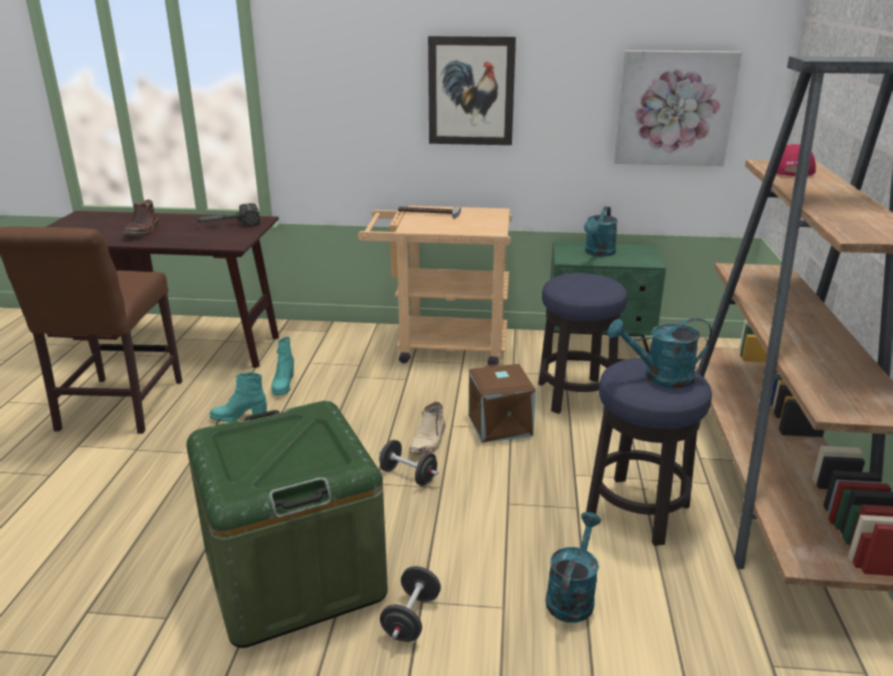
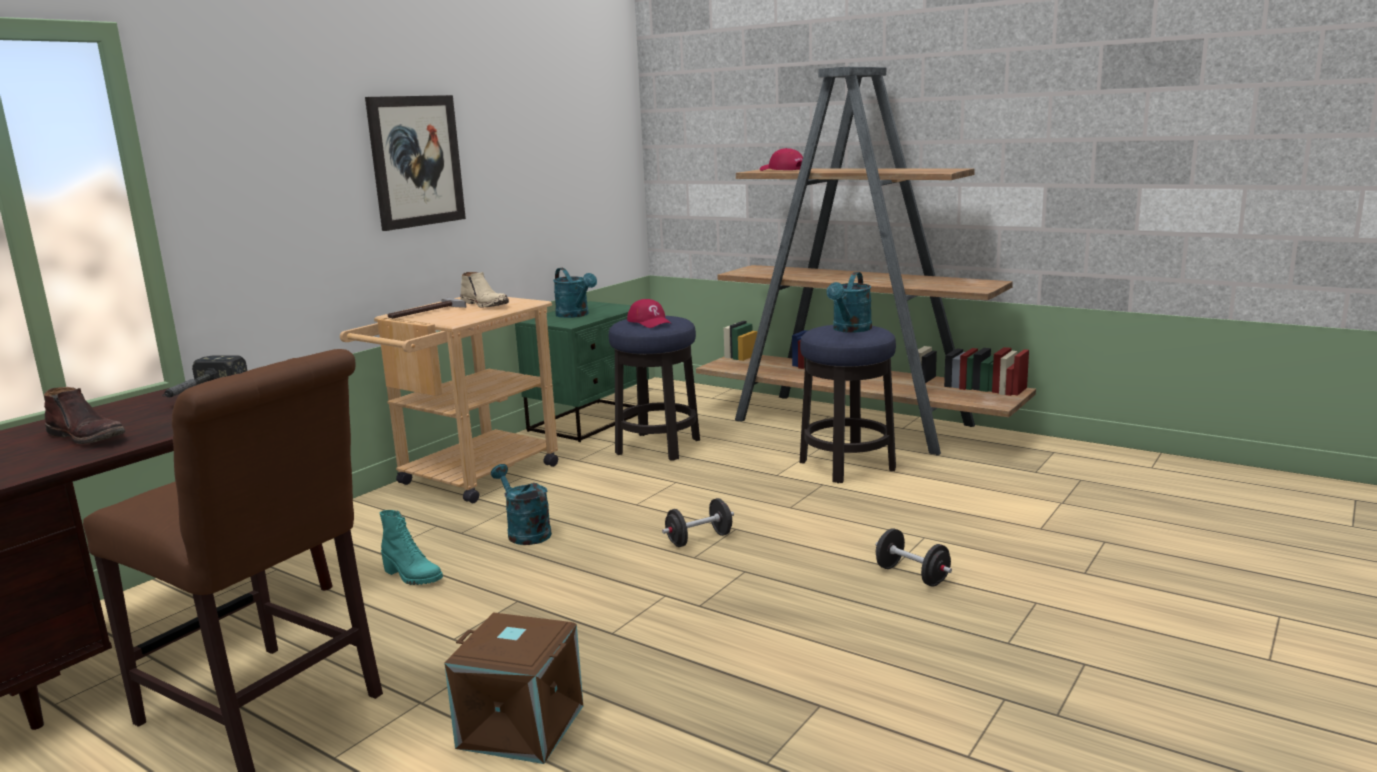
camera: 60 degrees left, 10 degrees down
green storage box [186,401,388,648] -> none
turquoise boot [210,372,267,422] -> none
beige boot [409,402,445,455] -> beige boot moved to [460,272,509,307]
brown storage box [468,364,536,443] -> brown storage box moved to [444,612,583,764]
turquoise watering can [546,512,601,622] -> turquoise watering can moved to [491,464,552,545]
picture [614,50,742,166] -> none
none -> red cap [627,299,672,328]

